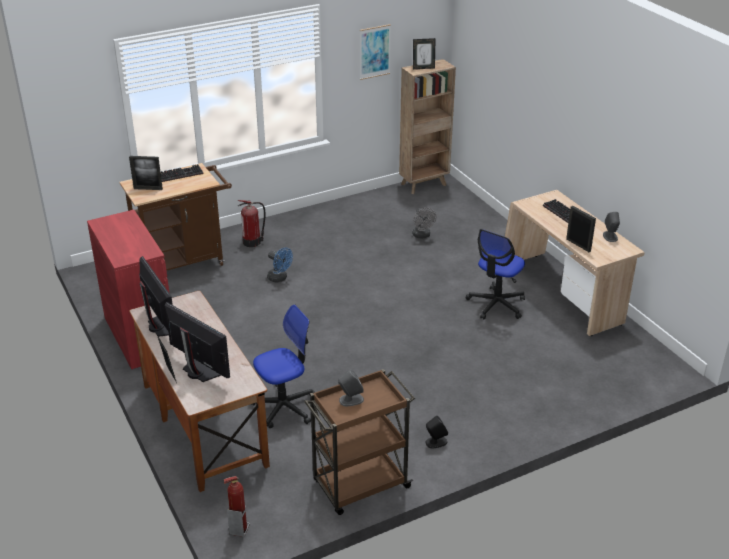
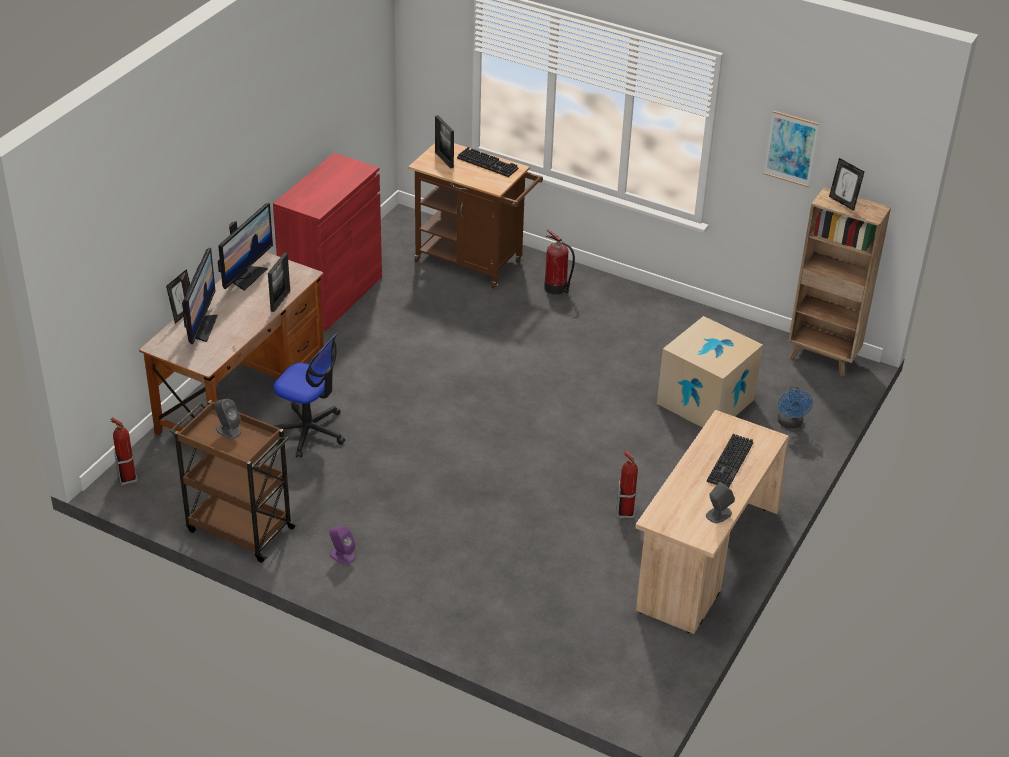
camera: 55 degrees right, 5 degrees up
blue fan [267,248,293,282] -> blue fan moved to [778,386,813,428]
grey fan [412,208,437,239] -> cardboard box [657,316,763,428]
black speaker [425,415,448,448] -> purple speaker [330,526,355,564]
office chair [465,229,525,319] -> fire extinguisher [617,450,638,519]
picture frame [566,206,596,252] -> picture frame moved to [268,253,290,312]

